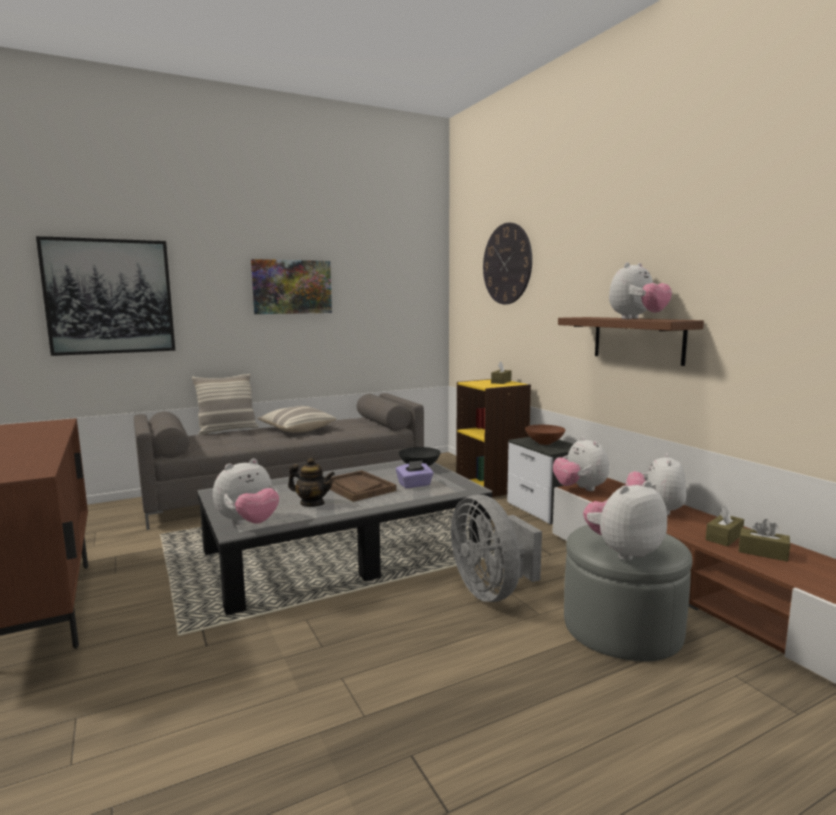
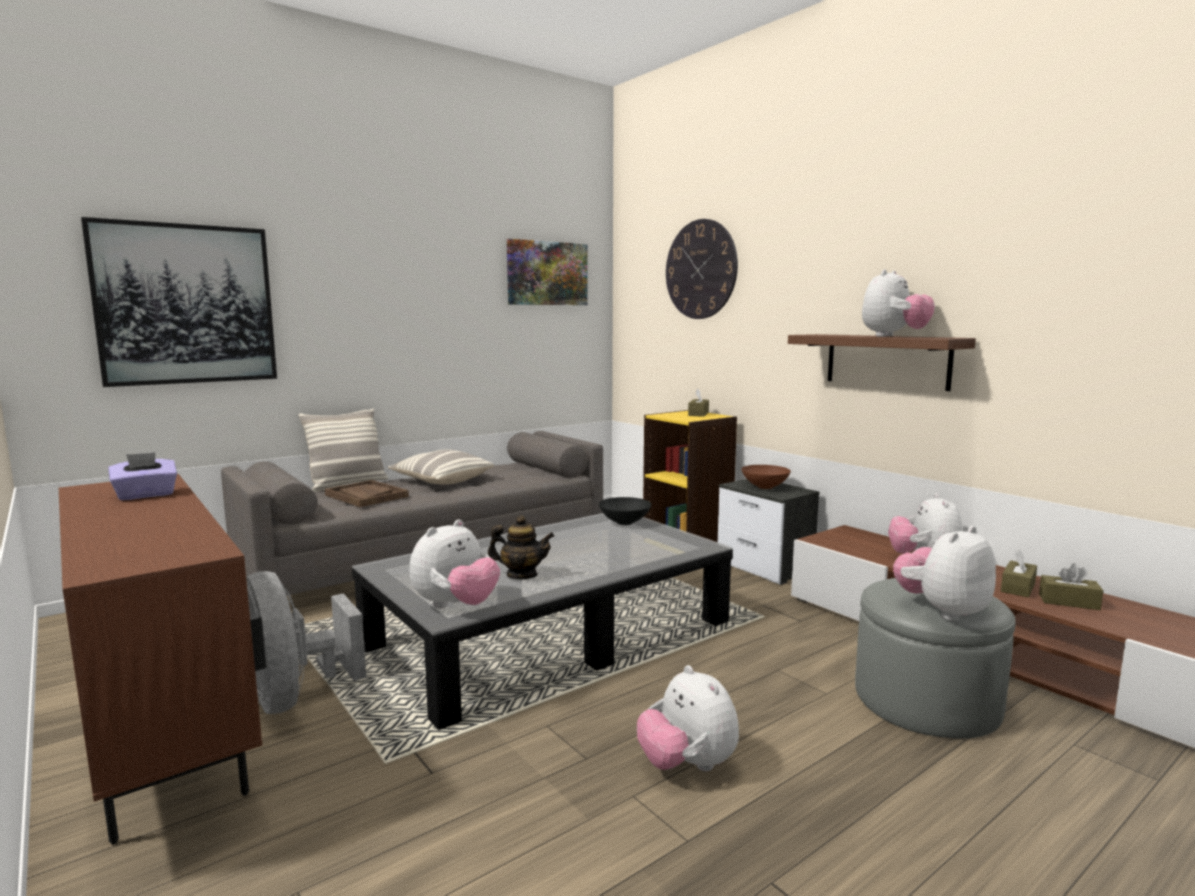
camera: 10 degrees left, 0 degrees up
picture [251,259,332,314] -> picture moved to [507,239,588,305]
brown tray [330,470,397,502] -> brown tray moved to [325,480,409,507]
purple tissue box [396,460,434,488] -> purple tissue box moved to [108,452,177,500]
grey fan [451,495,542,602] -> grey fan moved to [246,571,366,714]
plush toy [553,436,609,491] -> plush toy moved to [637,665,739,772]

